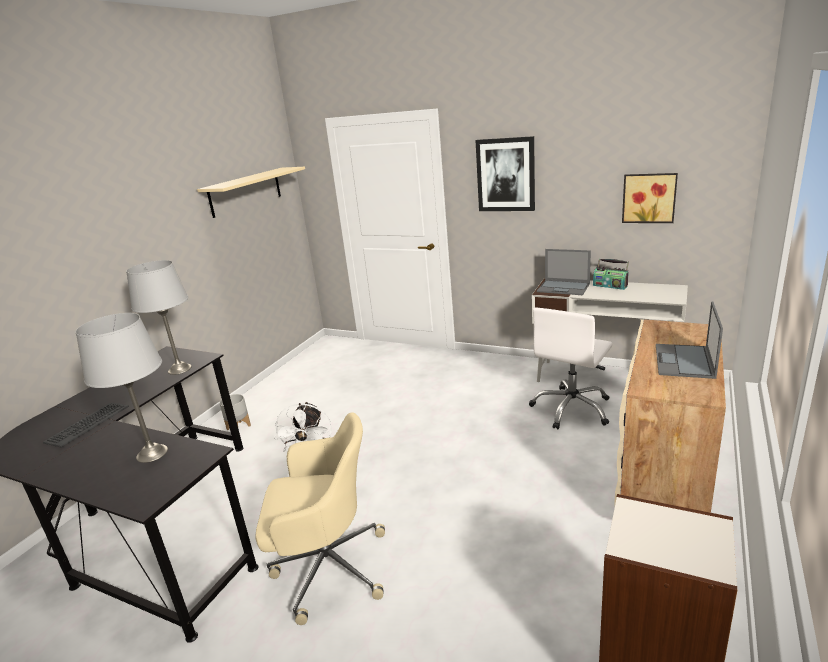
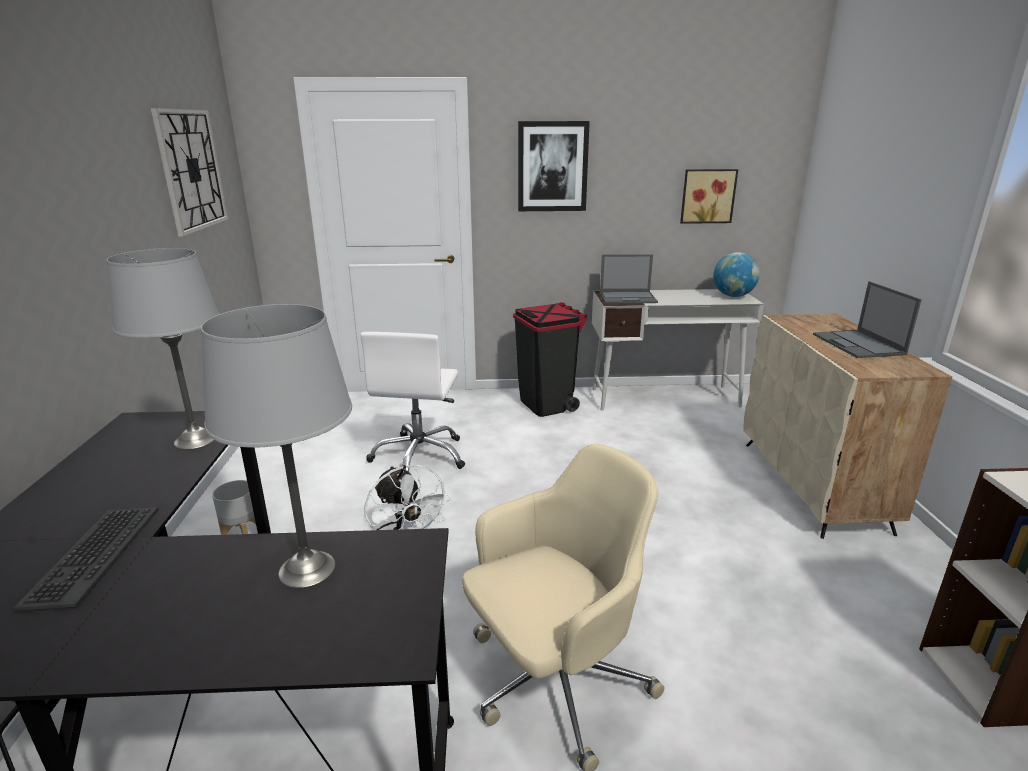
camera: 30 degrees left, 0 degrees up
beige shelf [197,167,305,218] -> wall clock [151,108,228,236]
white office chair [529,308,612,429] -> white office chair moved to [360,332,465,471]
radio [593,259,629,290] -> none
none -> black trash can [513,302,587,417]
none -> globe [713,252,760,297]

